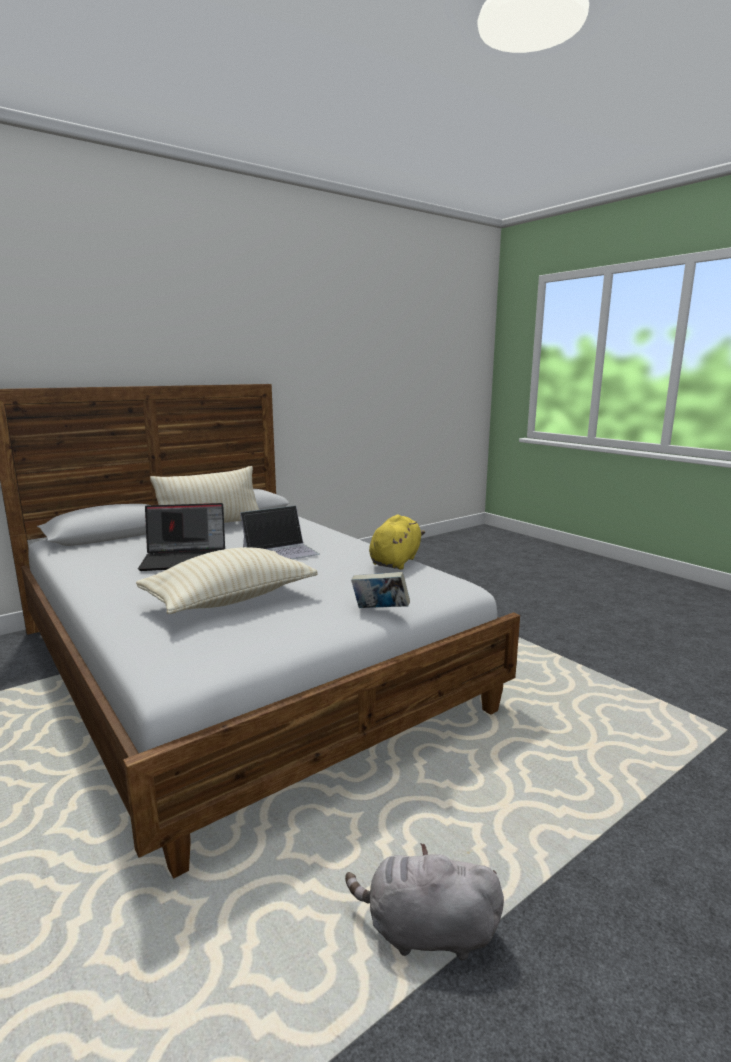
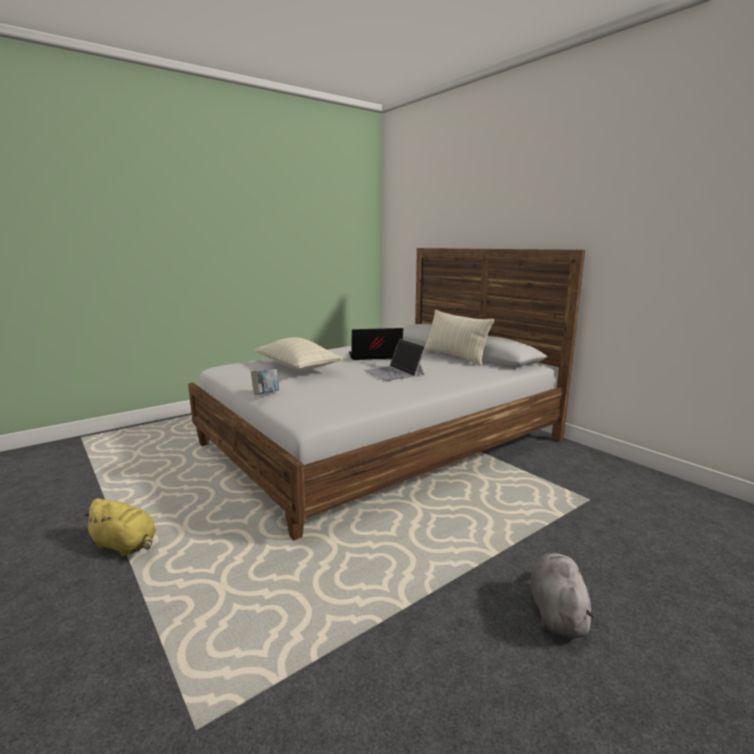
camera: 90 degrees right, 0 degrees up
laptop [138,503,225,571] -> laptop turned 90 degrees clockwise [349,328,403,360]
grey plush toy [345,843,504,960] -> grey plush toy moved to [530,553,596,638]
yellow plush toy [369,514,425,570] -> yellow plush toy moved to [82,498,156,556]

